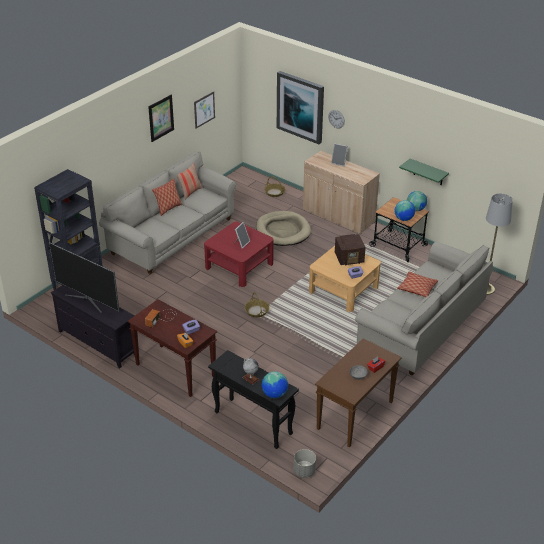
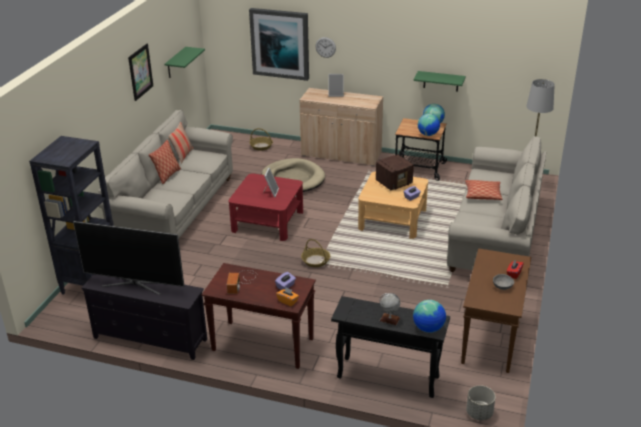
camera: 20 degrees left, 5 degrees down
picture [194,91,215,129] -> green shelf [164,47,205,78]

